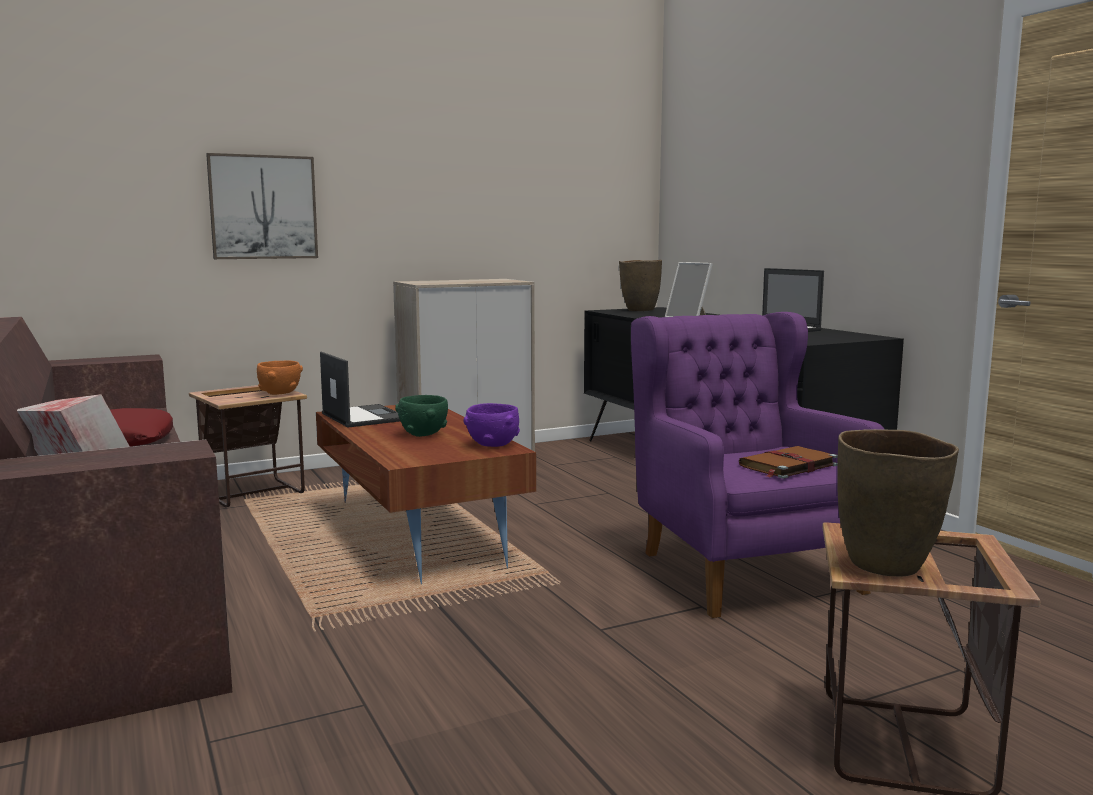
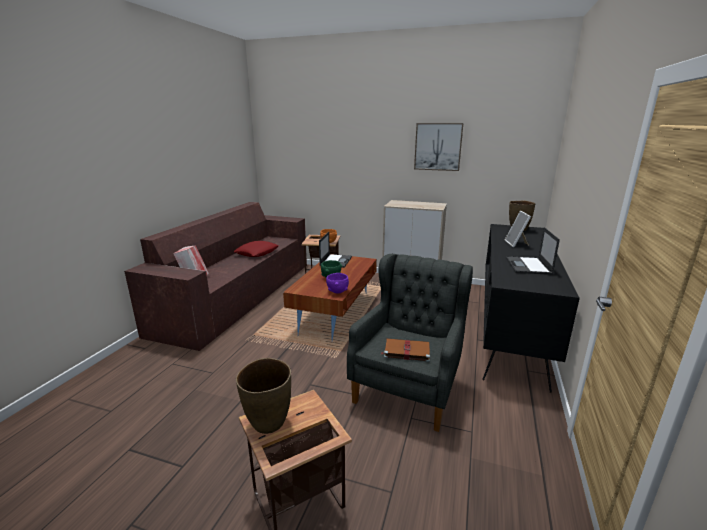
camera: 45 degrees right, 10 degrees up
picture [206,153,318,259] -> picture moved to [414,123,463,171]
purple armchair [631,312,884,618] -> grey armchair [347,254,473,432]

